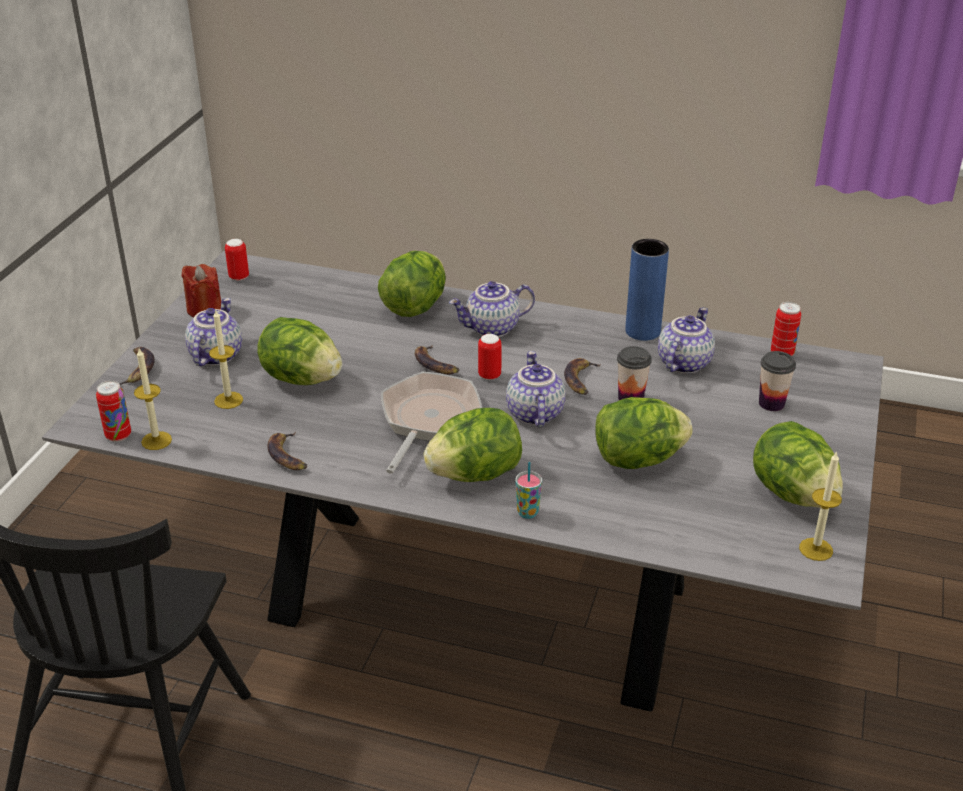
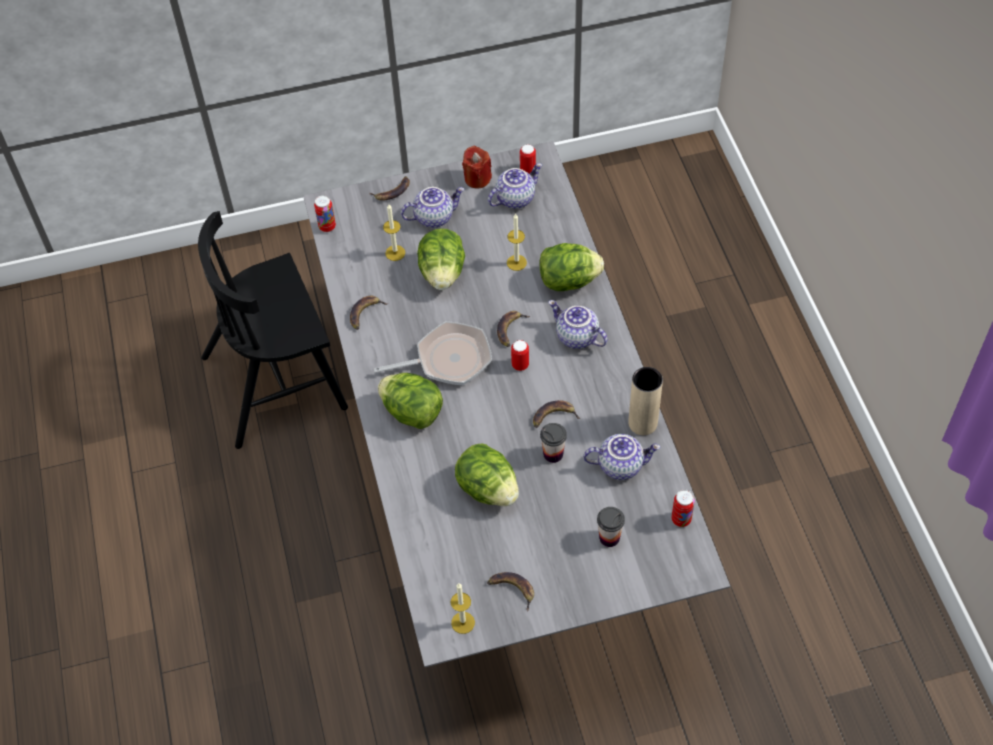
camera: 60 degrees right, 20 degrees up
candle [134,348,172,450] -> candle moved to [507,213,527,271]
teapot [506,351,566,427] -> teapot moved to [488,163,542,209]
cup [515,462,542,519] -> none
blue vase [625,239,669,341] -> beige vase [628,367,663,435]
lettuce [753,421,843,508] -> banana [487,572,534,612]

